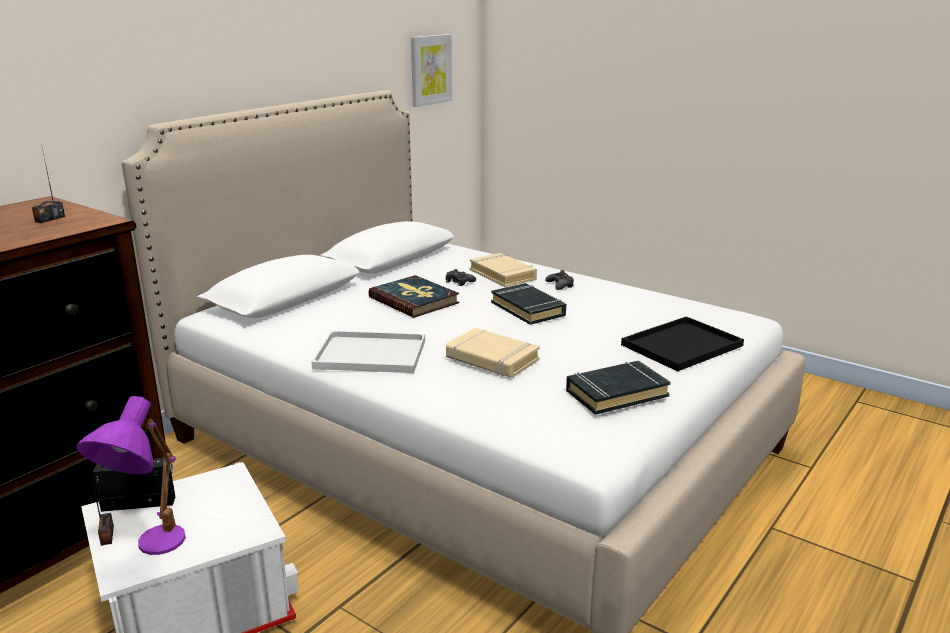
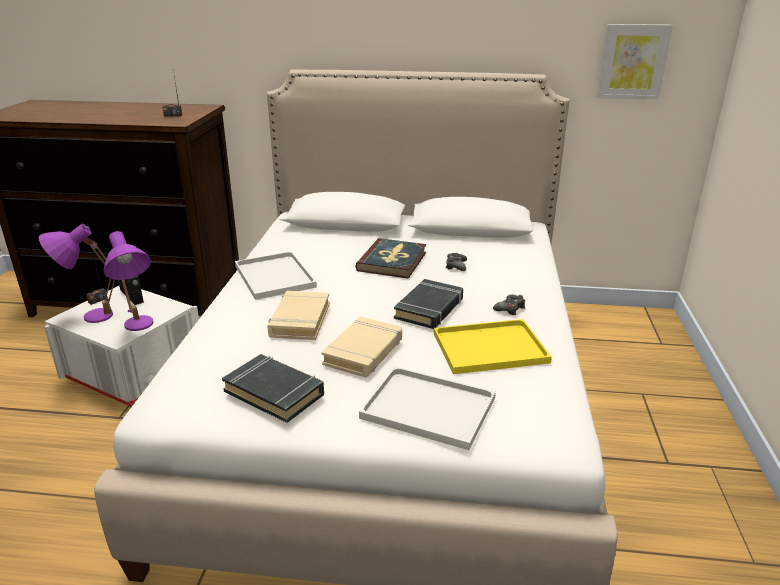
camera: 60 degrees right, 5 degrees up
beige book [470,253,537,287] -> beige book moved to [322,317,402,377]
black tray [621,316,744,371] -> white tray [359,366,496,450]
none -> purple table lamp [103,231,154,331]
none -> yellow tray [434,319,552,374]

